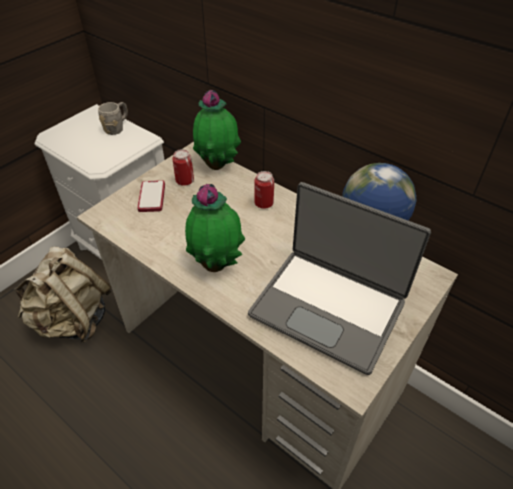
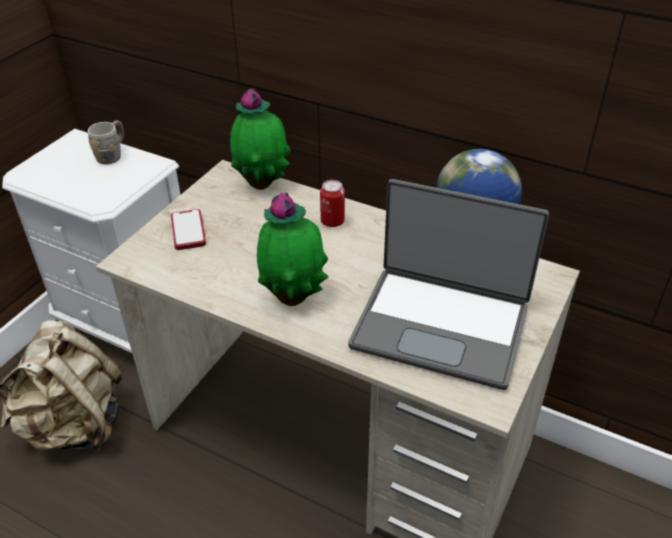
camera: 10 degrees left, 5 degrees down
can [172,149,194,186] -> none

